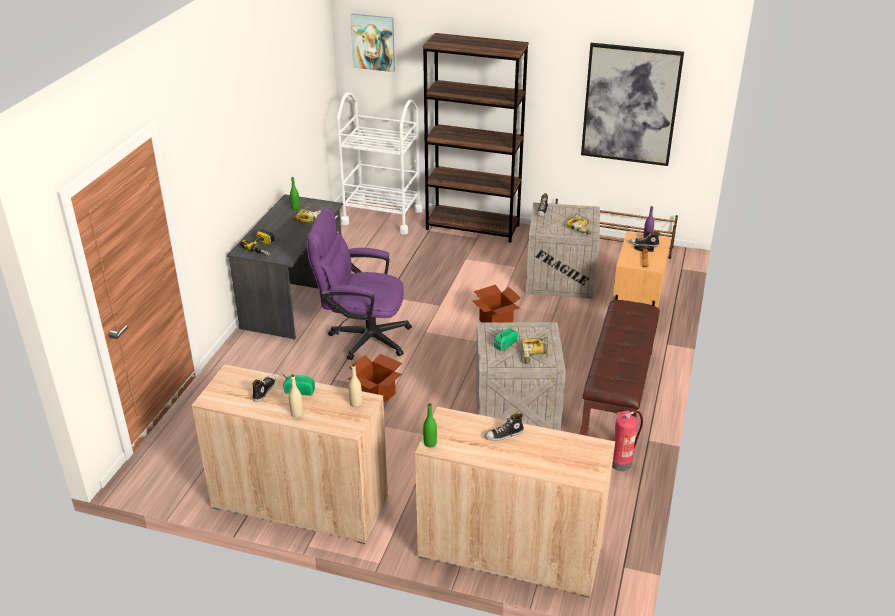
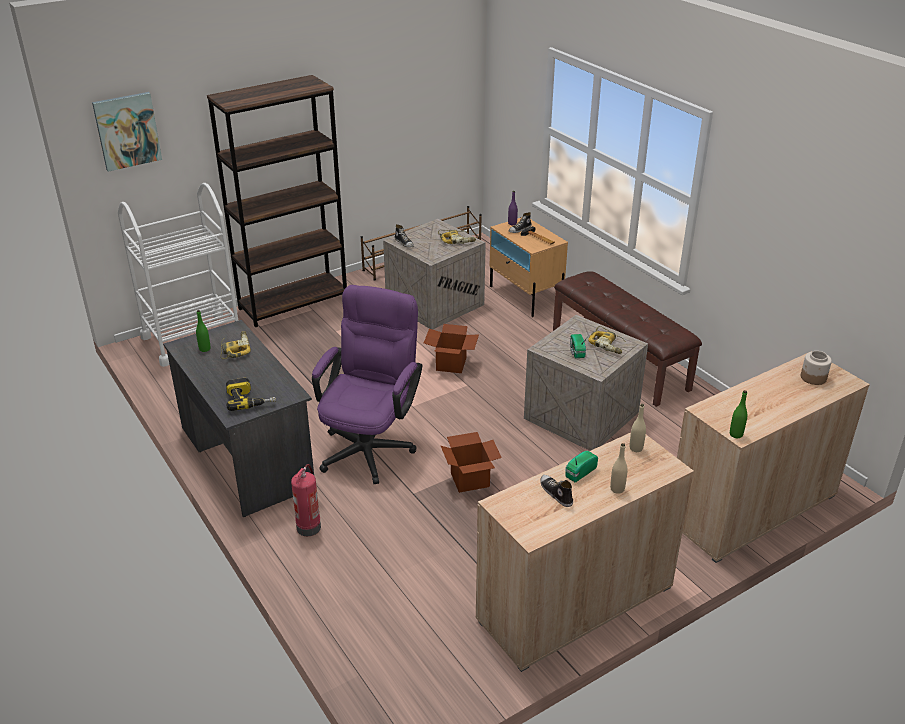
camera: 50 degrees left, 0 degrees up
purple office chair [306,208,412,360] -> purple office chair turned 150 degrees clockwise [312,285,422,484]
shoe [485,413,524,441] -> none
picture [581,43,684,166] -> none
fire extinguisher [612,410,643,471] -> fire extinguisher moved to [291,464,321,536]
none -> jar [801,351,832,385]

